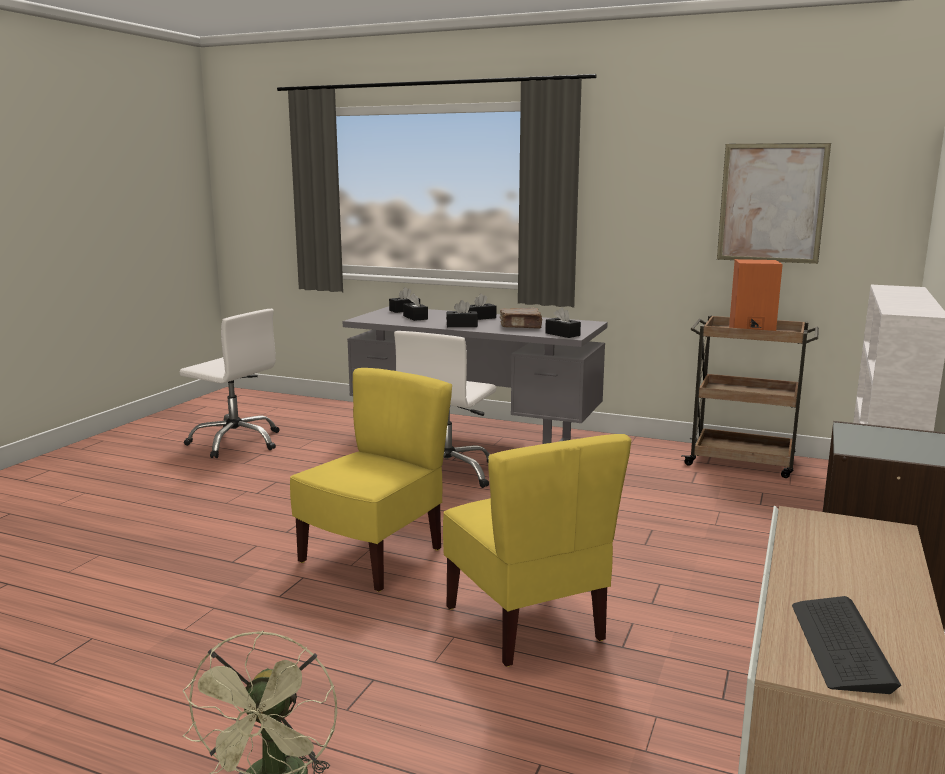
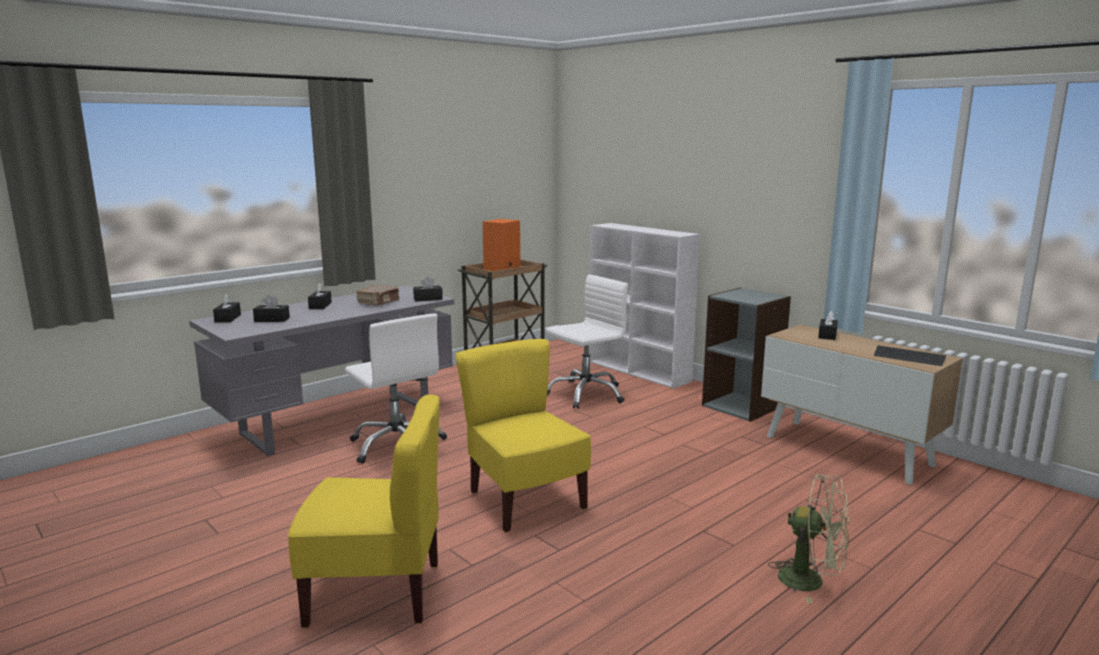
camera: 65 degrees left, 0 degrees up
white office chair [180,309,279,458] -> white office chair moved to [546,275,628,409]
yellow chair [443,434,631,667] -> yellow chair moved to [288,394,440,628]
black tissue box [446,300,478,327] -> black tissue box moved to [818,311,838,340]
picture [717,143,831,264] -> none

